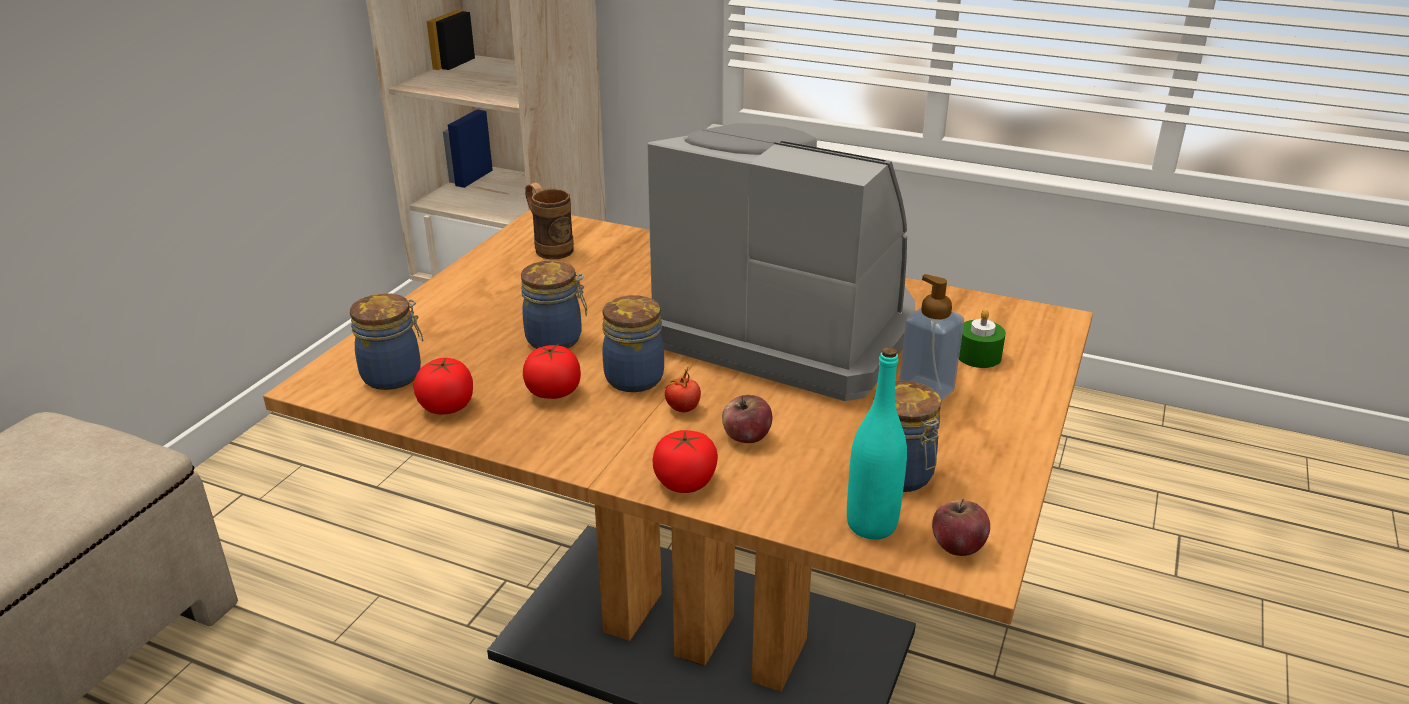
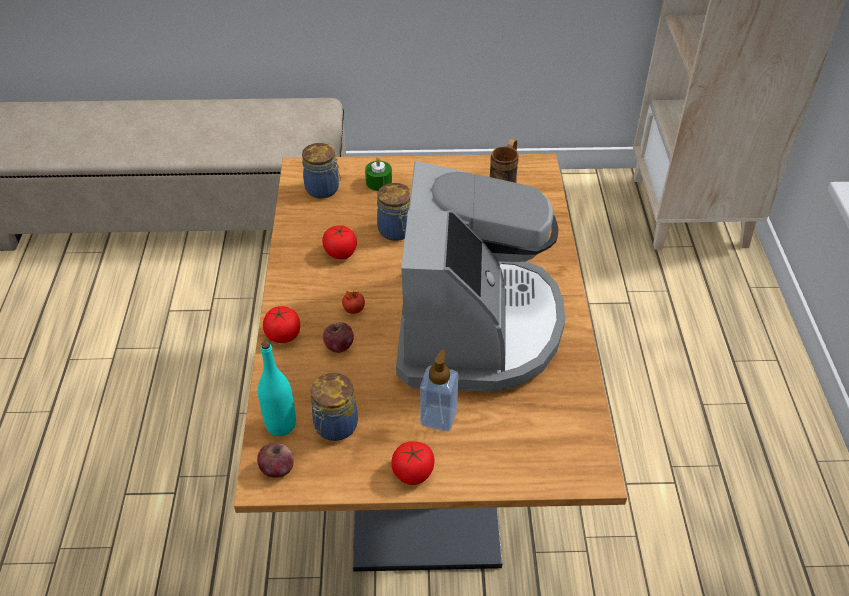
camera: 65 degrees right, 15 degrees up
tomato [413,357,473,415] -> tomato moved to [391,441,434,485]
jar [602,295,664,392] -> none
green candle [959,309,1006,368] -> green candle moved to [365,157,392,191]

